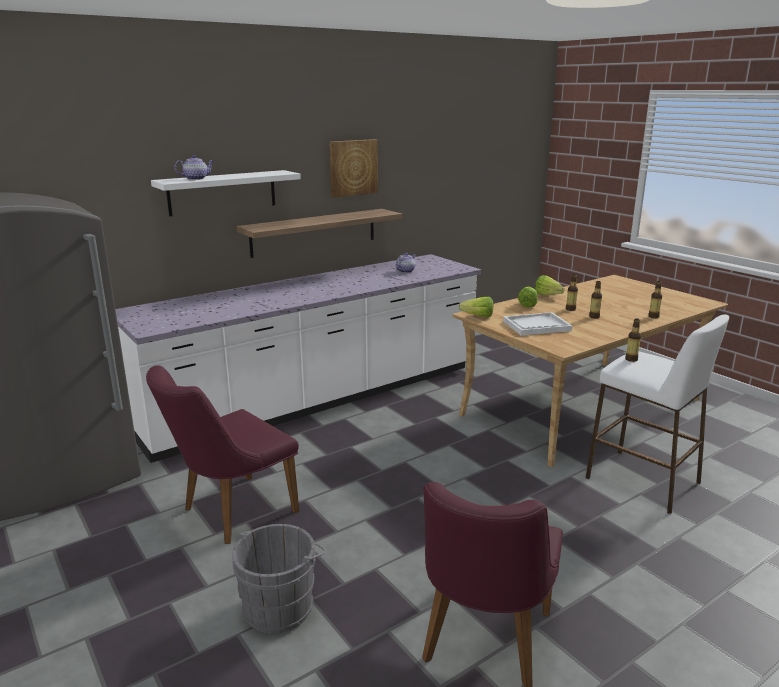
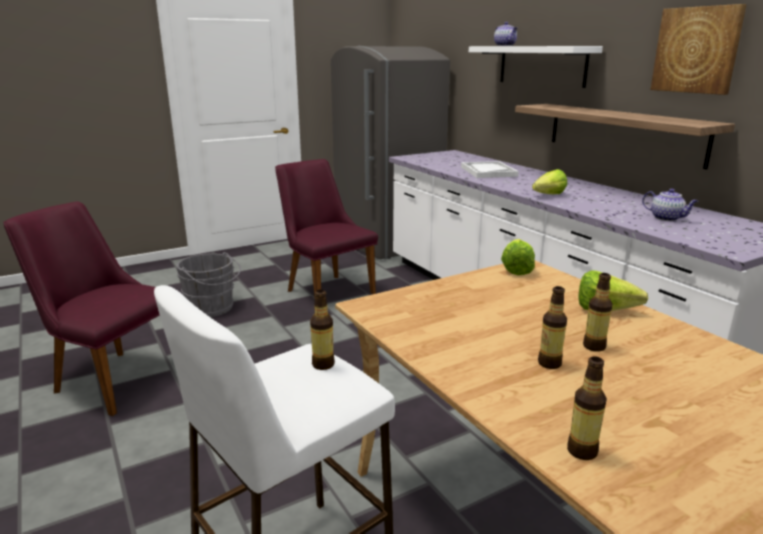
camera: 95 degrees right, 0 degrees up
white tray [503,312,572,336] -> white tray moved to [461,161,519,178]
lettuce [535,275,564,295] -> lettuce moved to [532,169,567,194]

